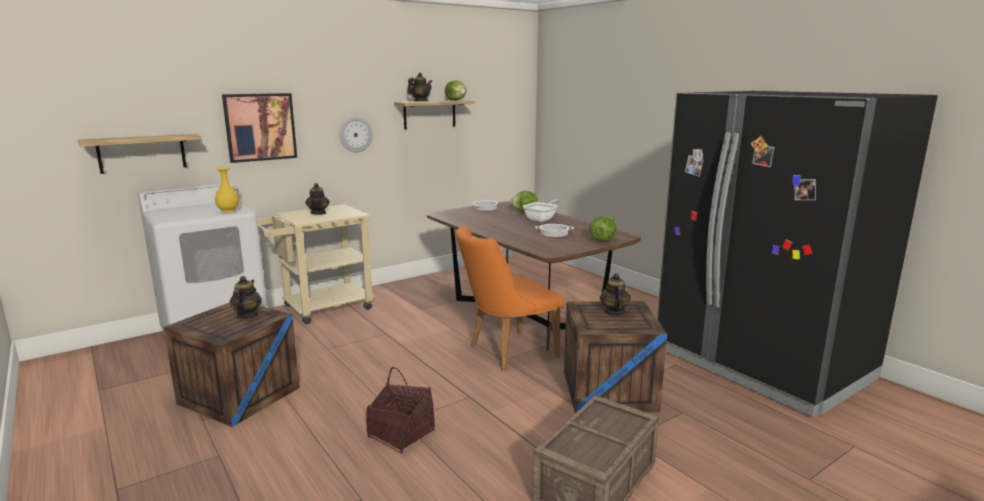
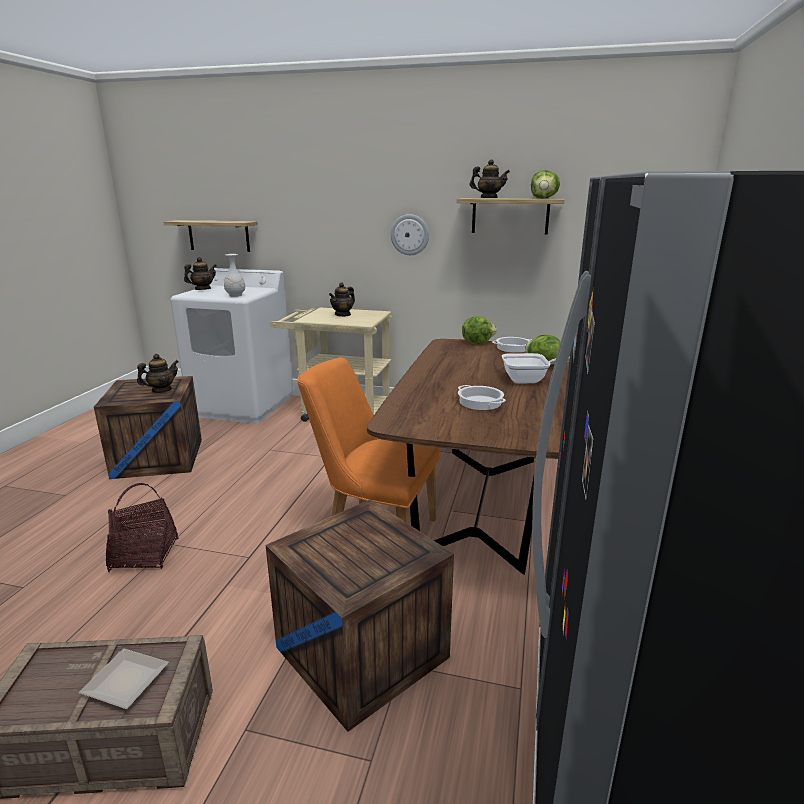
camera: 50 degrees right, 5 degrees up
yellow vase [215,167,239,213] -> white vase [224,254,245,297]
picture [222,93,297,163] -> none
lettuce [589,216,617,241] -> lettuce moved to [462,316,497,344]
teapot [600,273,631,316] -> teapot moved to [184,257,217,290]
none -> plate [79,649,169,709]

